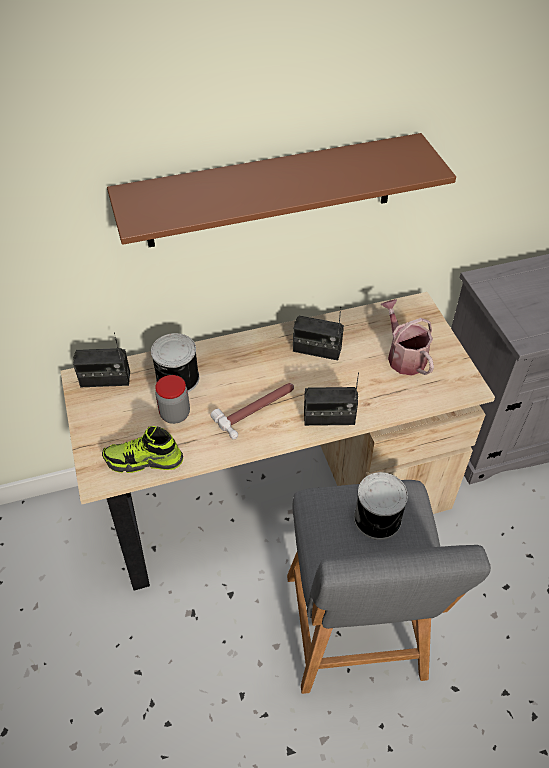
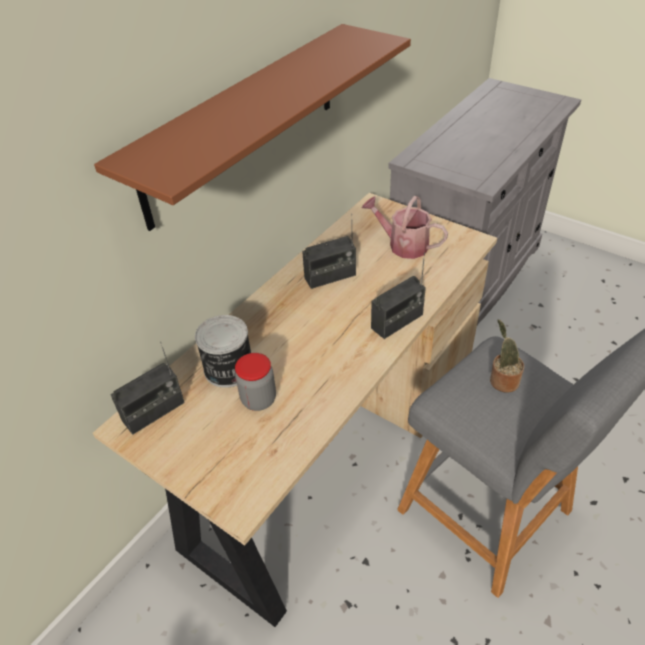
camera: 35 degrees left, 5 degrees down
shoe [102,426,183,473] -> none
hammer [210,383,294,440] -> none
can [354,472,408,540] -> potted plant [490,320,524,393]

